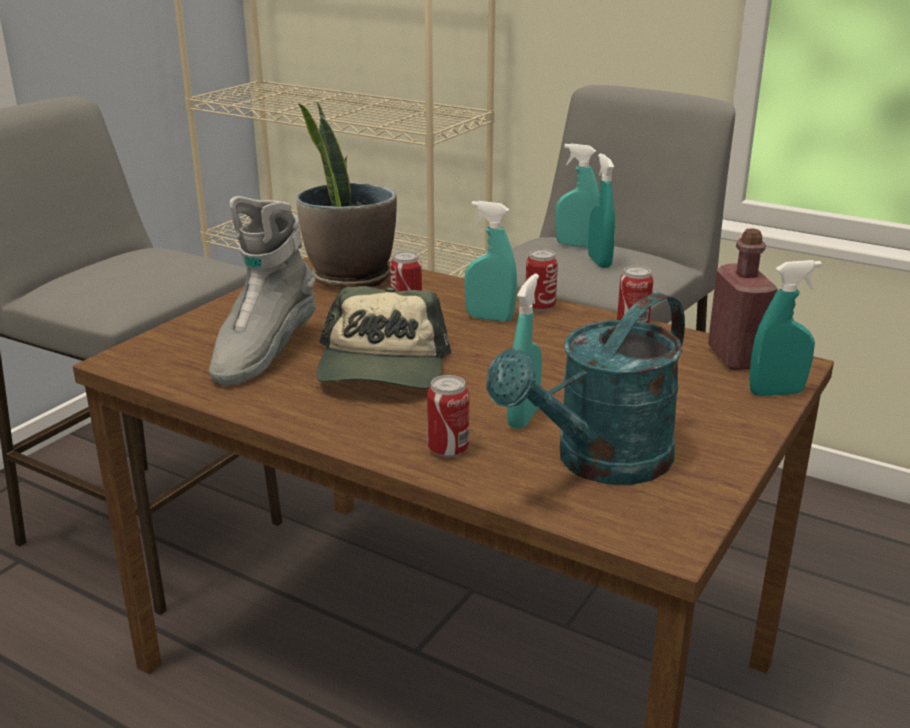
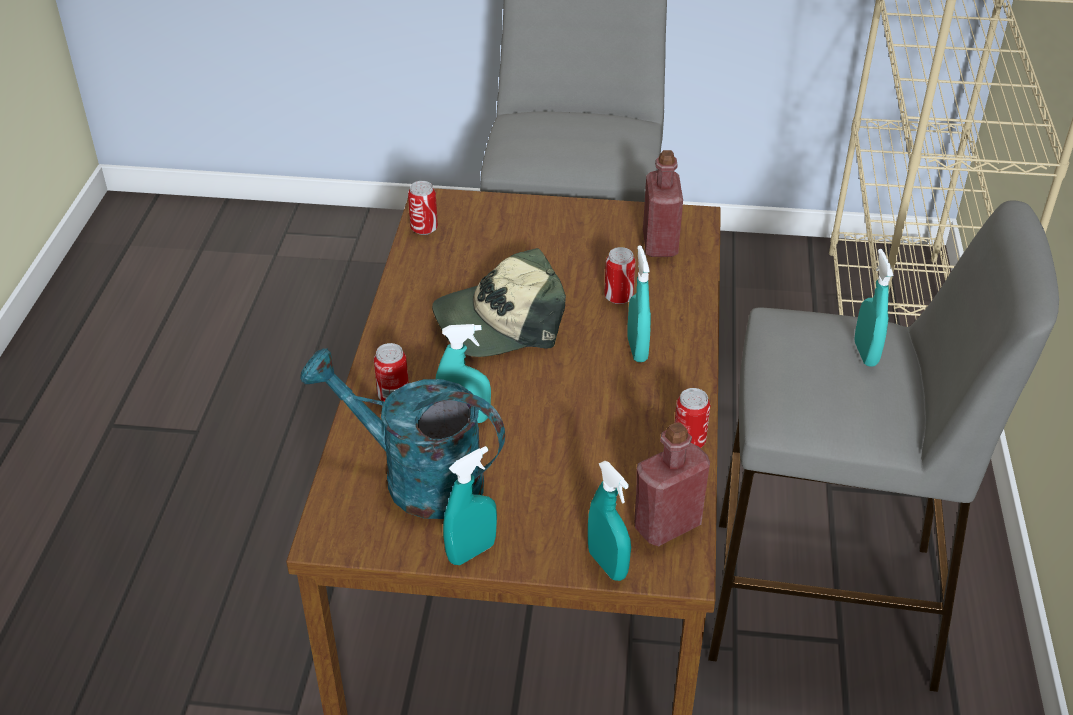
camera: 65 degrees right, 15 degrees up
grey boot [209,196,316,386] -> none
potted plant [296,101,397,289] -> red bottle [643,150,683,257]
can [526,249,558,311] -> can moved to [408,181,438,235]
turquoise spray bottle [588,154,615,268] -> turquoise spray bottle moved to [443,446,497,565]

